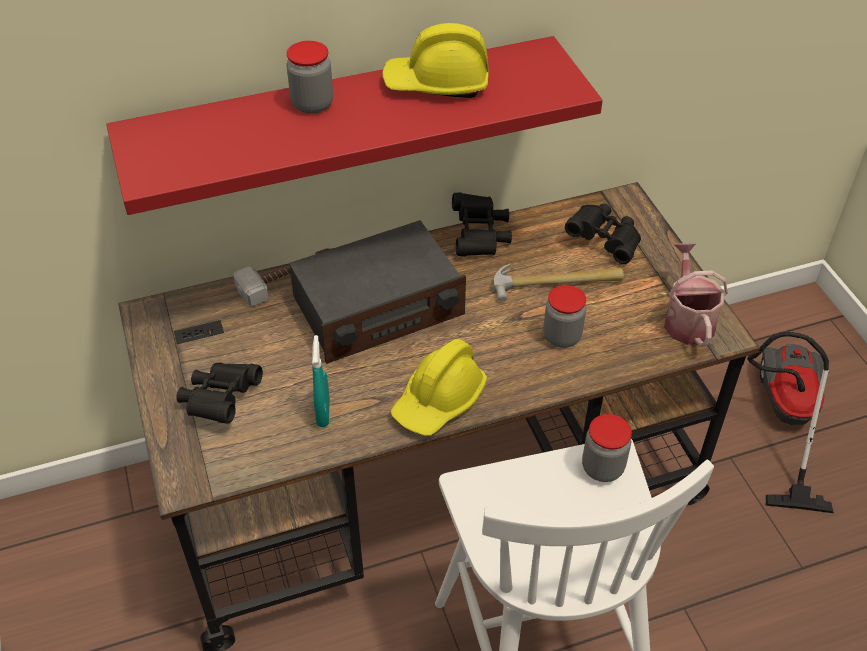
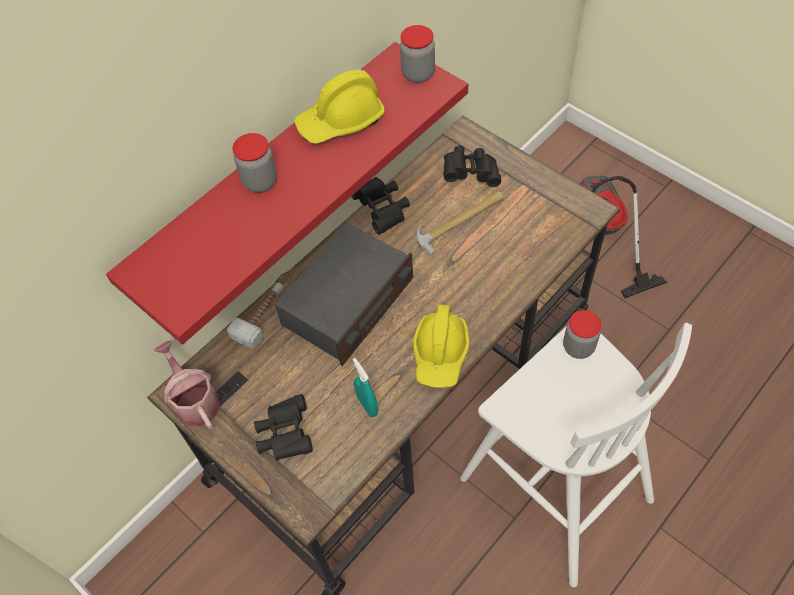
camera: 25 degrees left, 10 degrees up
jar [543,285,586,348] -> jar moved to [400,25,435,83]
watering can [664,243,728,347] -> watering can moved to [154,341,220,430]

